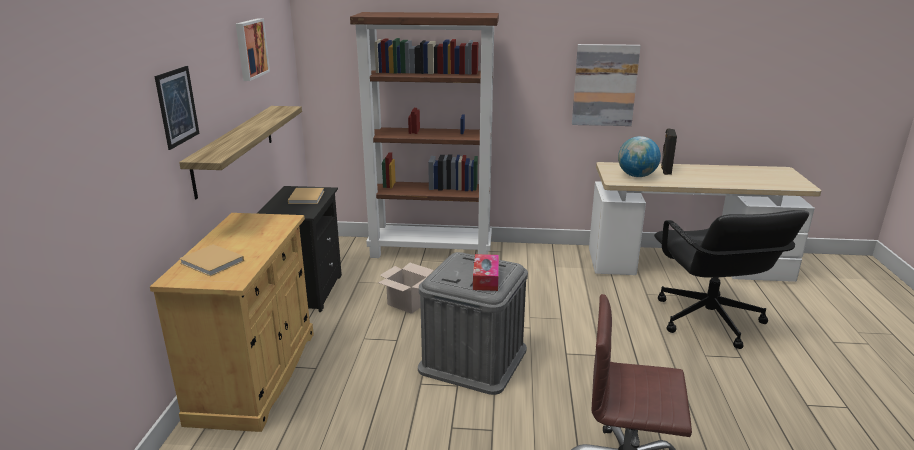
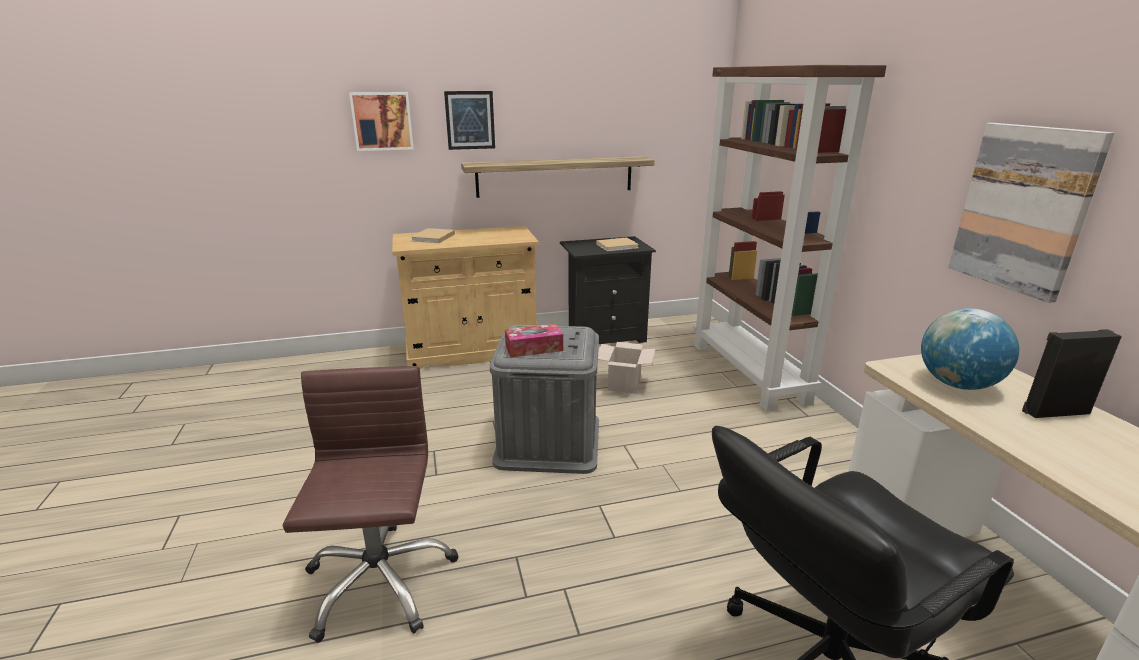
camera: 70 degrees right, 0 degrees up
picture [236,18,270,81] -> picture moved to [349,92,414,151]

